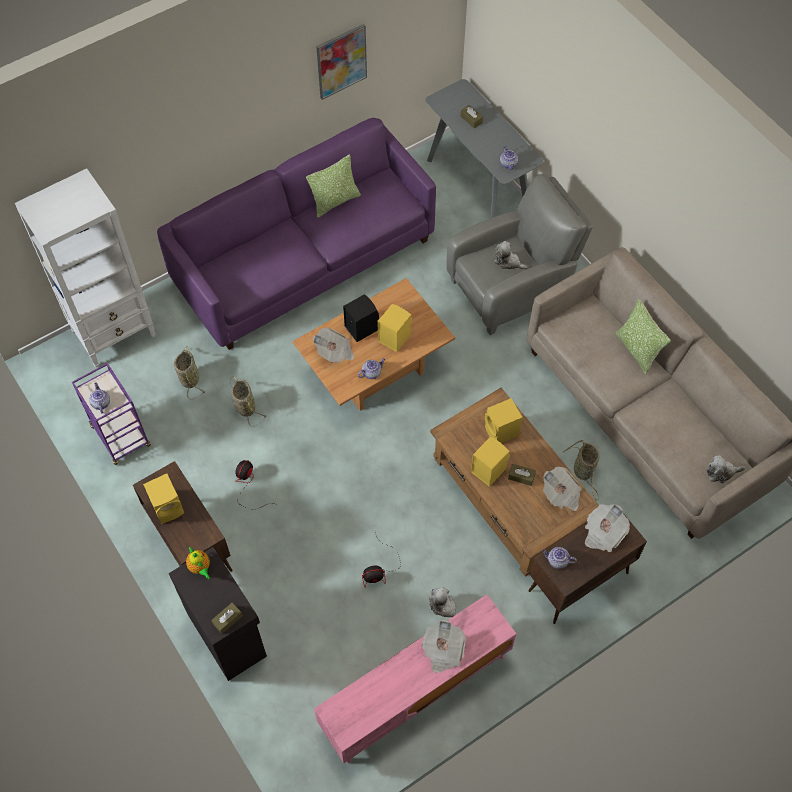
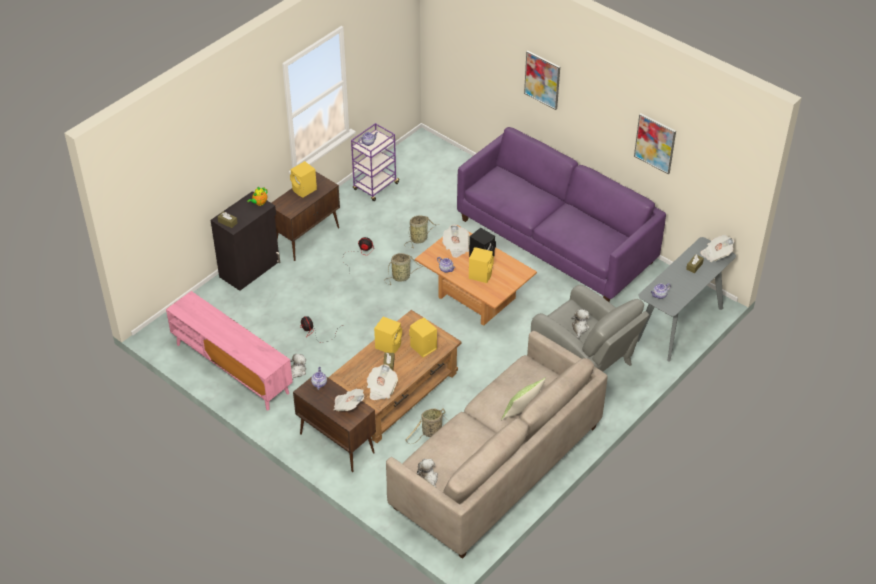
camera: 75 degrees right, 15 degrees down
white bookcase [15,168,156,368] -> none
basket [174,346,206,400] -> basket moved to [384,253,423,285]
pillow [306,154,361,218] -> none
newspaper [421,620,466,673] -> newspaper moved to [700,235,735,262]
none -> picture [524,51,560,110]

